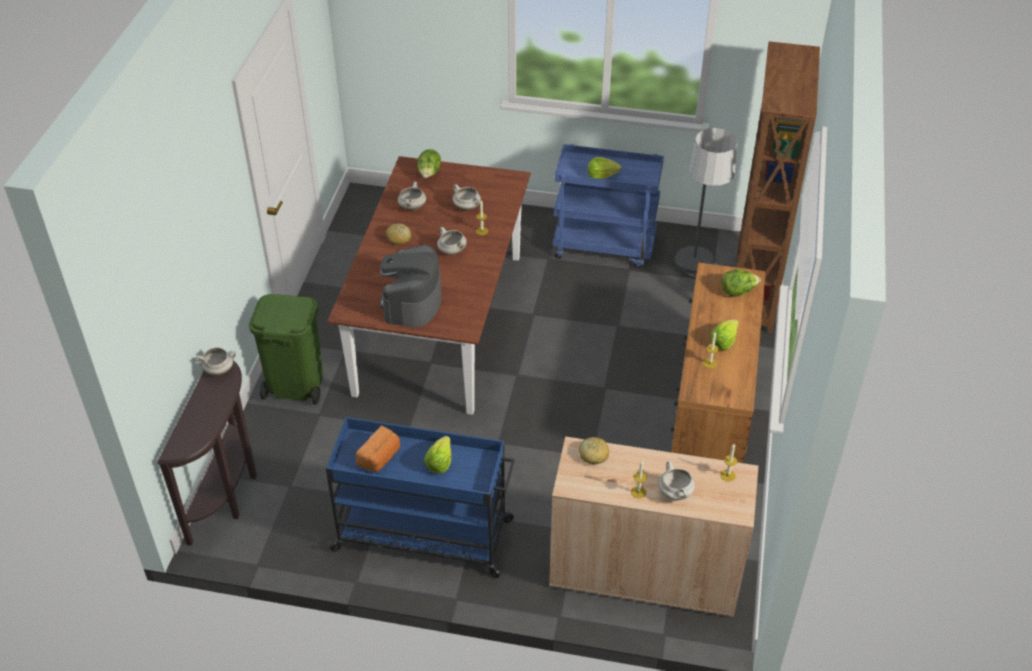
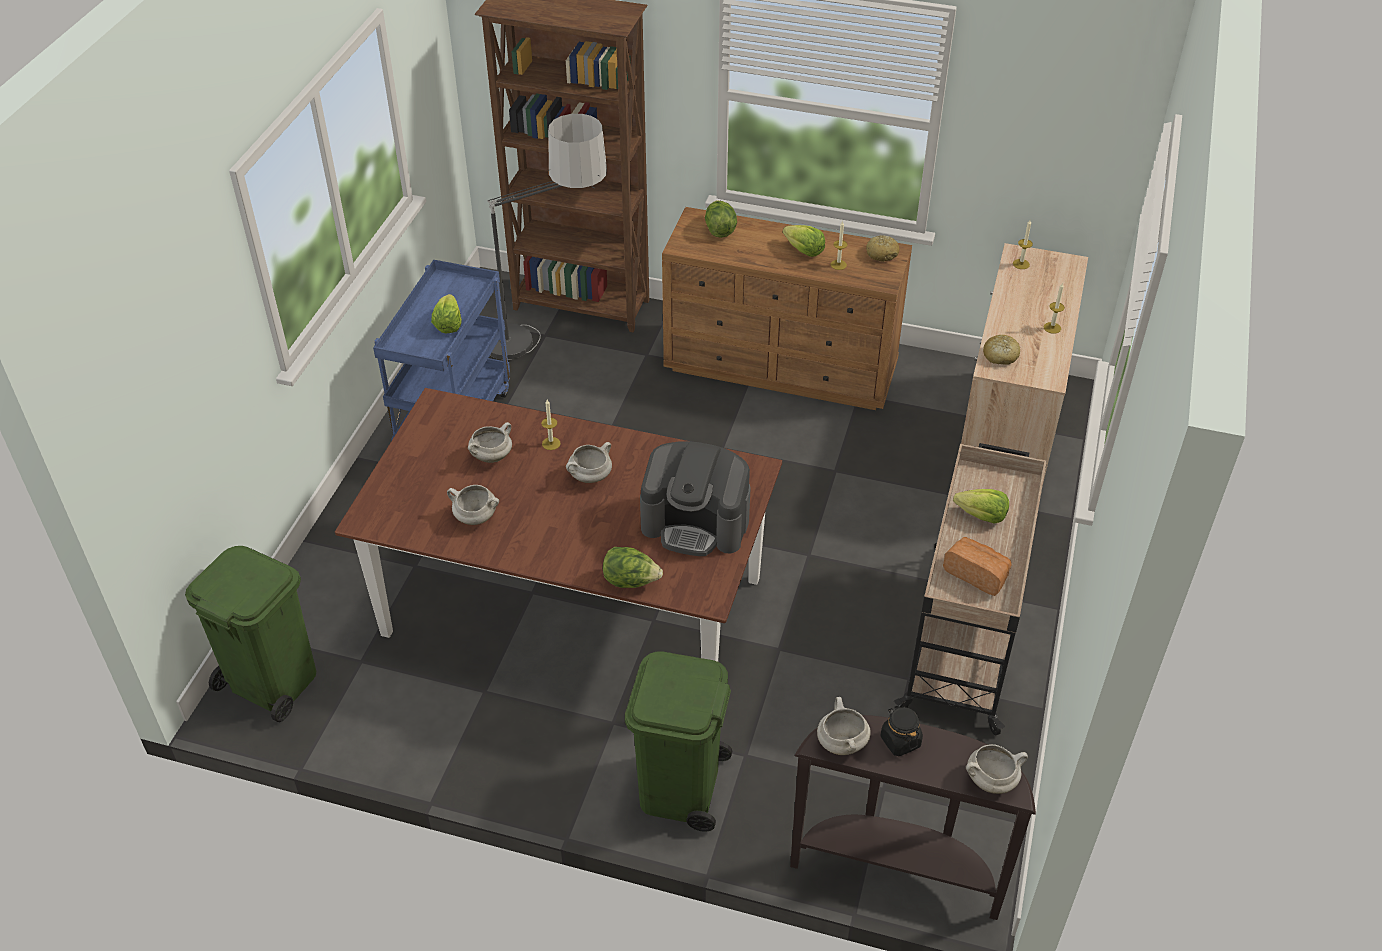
camera: 85 degrees left, 0 degrees up
blue cart [326,417,515,578] -> beige cart [894,443,1047,735]
bread [386,224,411,245] -> bread moved to [866,235,899,262]
lettuce [417,149,441,178] -> lettuce moved to [603,547,663,588]
white cooking pot [658,461,695,500] -> white cooking pot moved to [966,744,1028,794]
none -> green trash can [185,546,316,722]
none -> black jar [880,706,923,756]

